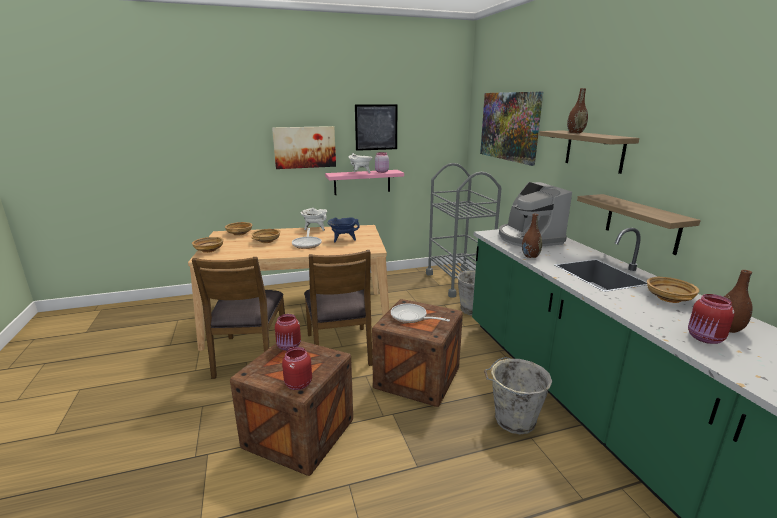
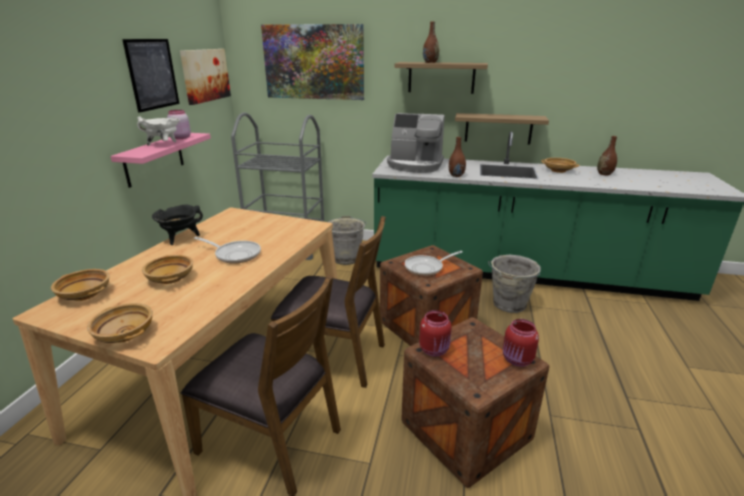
camera: 60 degrees left, 5 degrees up
picture [272,126,336,169] -> picture moved to [180,49,231,105]
white cooking pot [300,208,327,231] -> black cooking pot [152,205,203,245]
blue cooking pot [328,217,360,243] -> none
red jar [688,294,735,344] -> none

